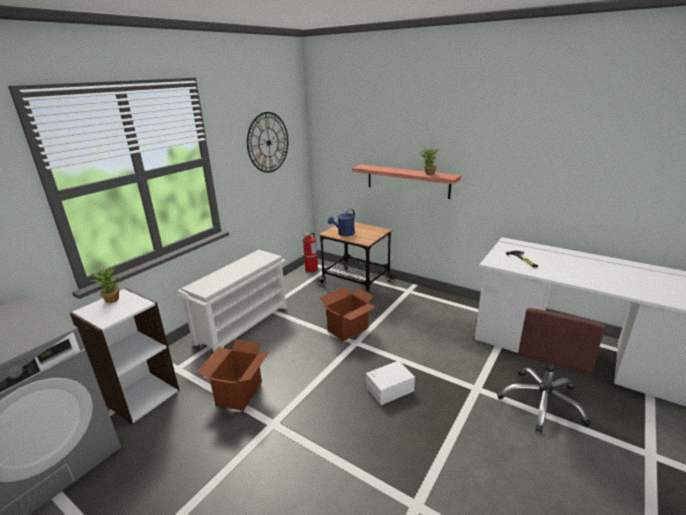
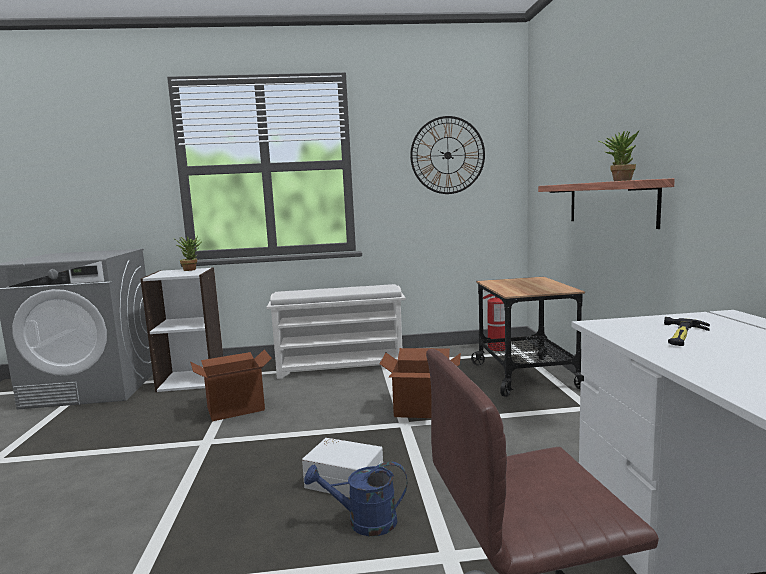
camera: 50 degrees right, 15 degrees down
blue watering can [328,209,355,236] -> blue watering can moved to [304,462,407,536]

